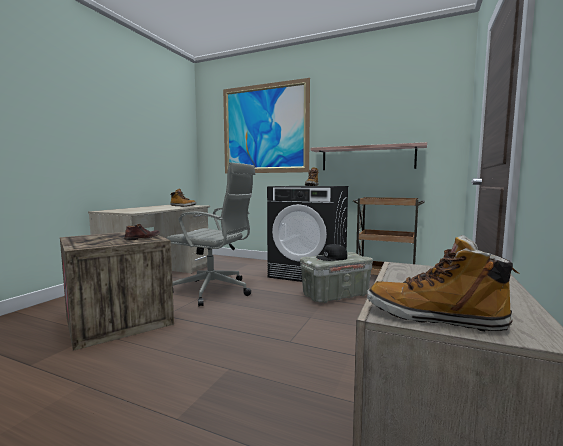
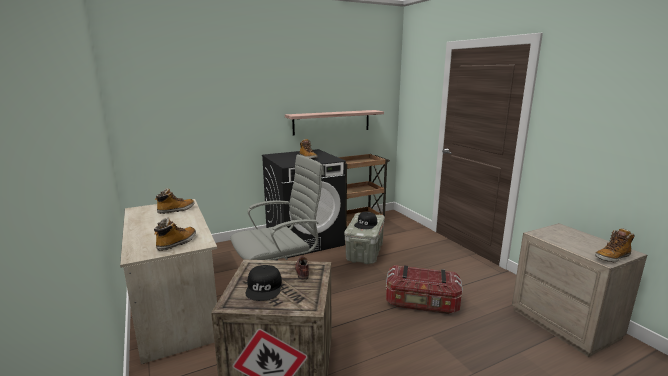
camera: 50 degrees left, 10 degrees up
picture [223,78,310,174] -> none
none -> boot [154,218,196,251]
none -> black cap [245,265,282,301]
none -> storage box [386,265,463,314]

